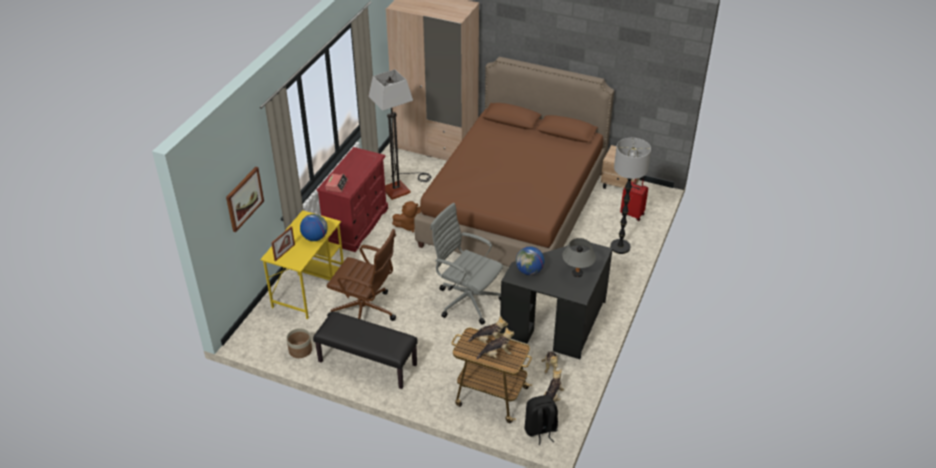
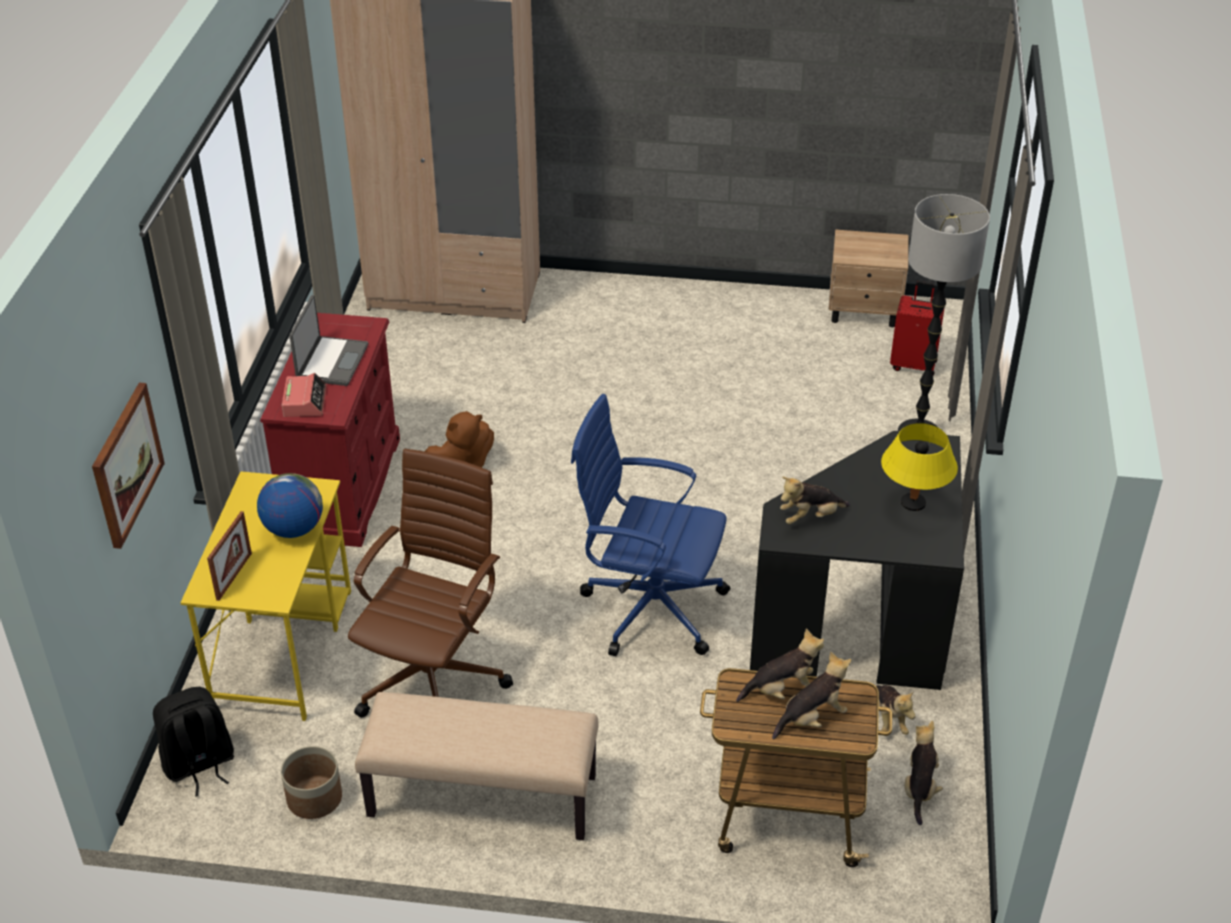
camera: 15 degrees left, 0 degrees up
black bench [313,311,418,389] -> beige bench [355,692,599,840]
brown office chair [327,229,396,321] -> brown office chair turned 75 degrees counterclockwise [348,449,513,718]
floor lamp [368,69,431,200] -> none
brown bed [414,57,614,267] -> none
grey office chair [430,203,503,325] -> blue office chair [571,394,730,656]
globe [516,246,544,275] -> plush toy [780,477,850,524]
black backpack [524,395,558,445] -> black backpack moved to [153,687,234,797]
grey table lamp [562,238,596,277] -> yellow table lamp [881,423,958,511]
none -> laptop [289,295,368,386]

